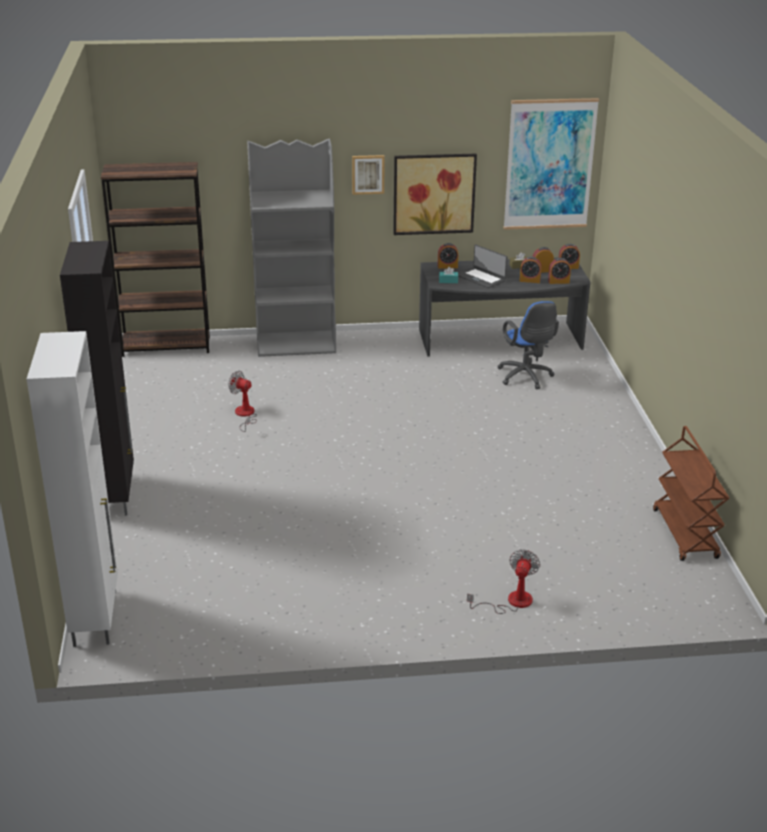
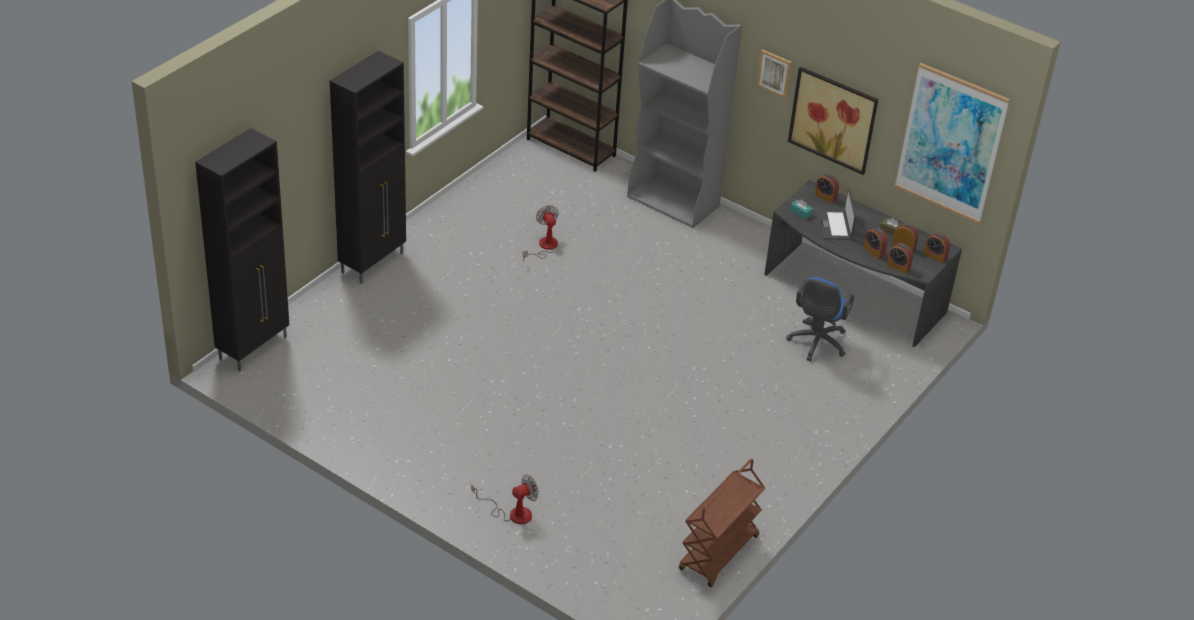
camera: 40 degrees right, 10 degrees up
white cabinet [27,331,118,647] -> black cabinet [195,128,289,371]

